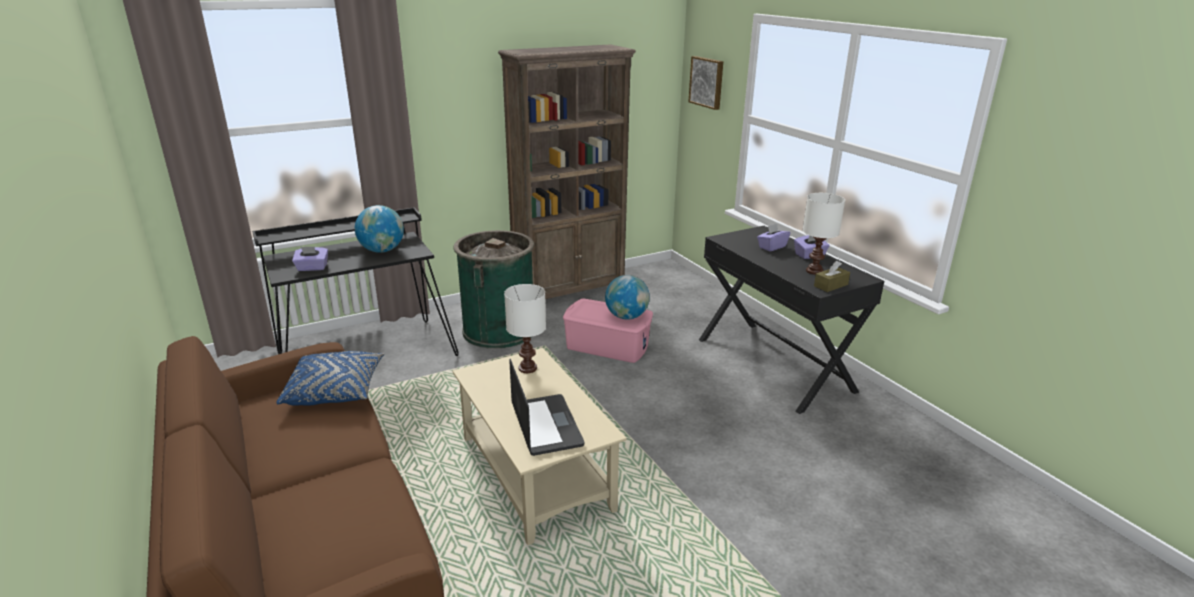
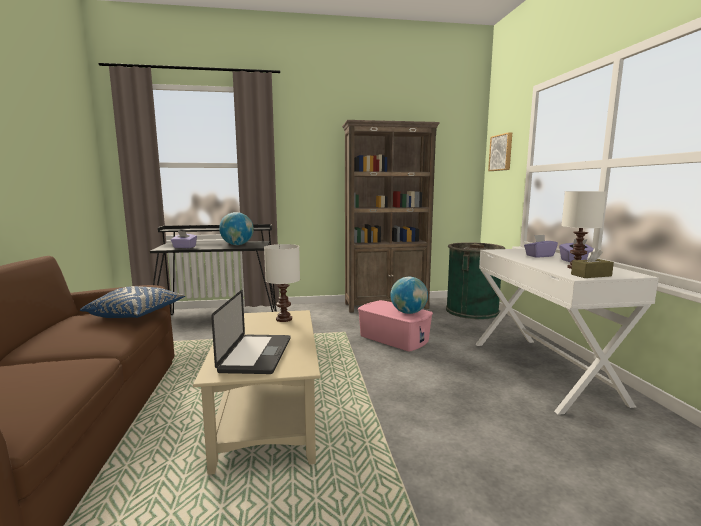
camera: 20 degrees right, 15 degrees down
green trash can [453,230,534,349] -> green trash can moved to [446,242,505,320]
black desk [699,226,884,414] -> white desk [475,249,659,415]

